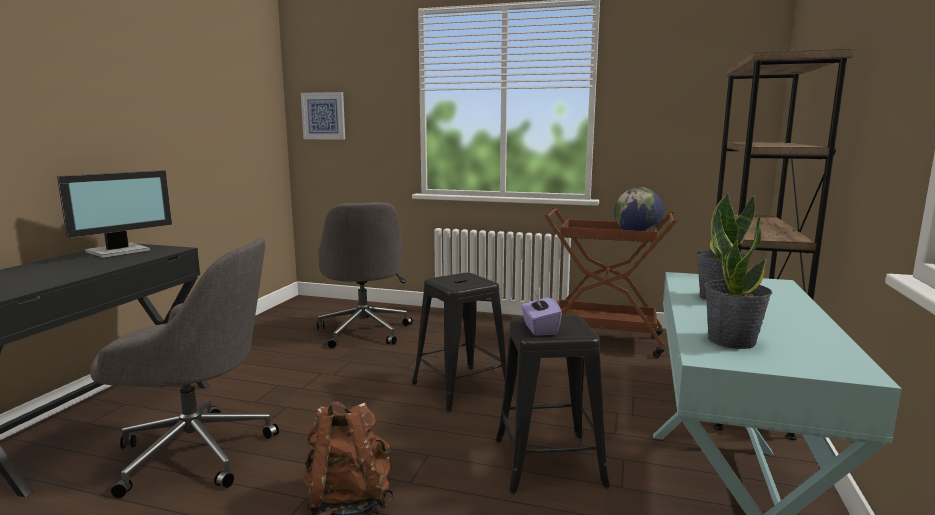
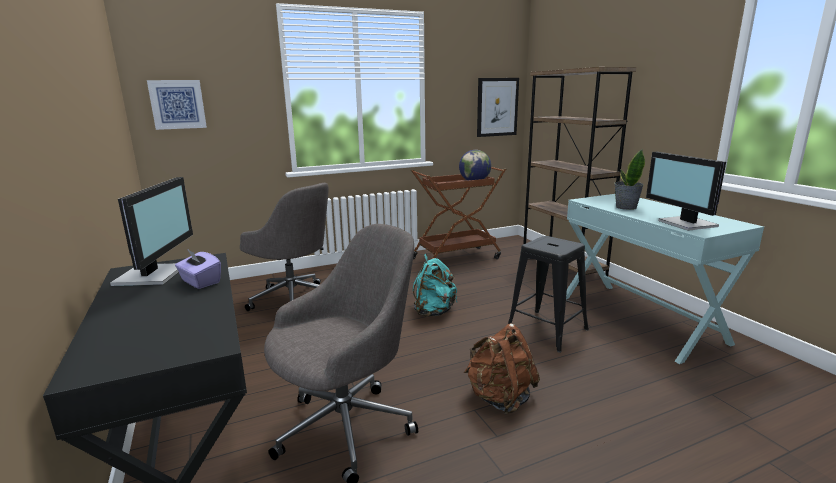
camera: 40 degrees left, 5 degrees up
black stool [412,273,506,413] -> turquoise backpack [413,254,457,317]
purple tissue box [521,291,562,336] -> purple tissue box moved to [175,249,221,289]
potted plant [705,206,772,349] -> monitor [646,152,726,231]
none -> picture [477,78,519,137]

